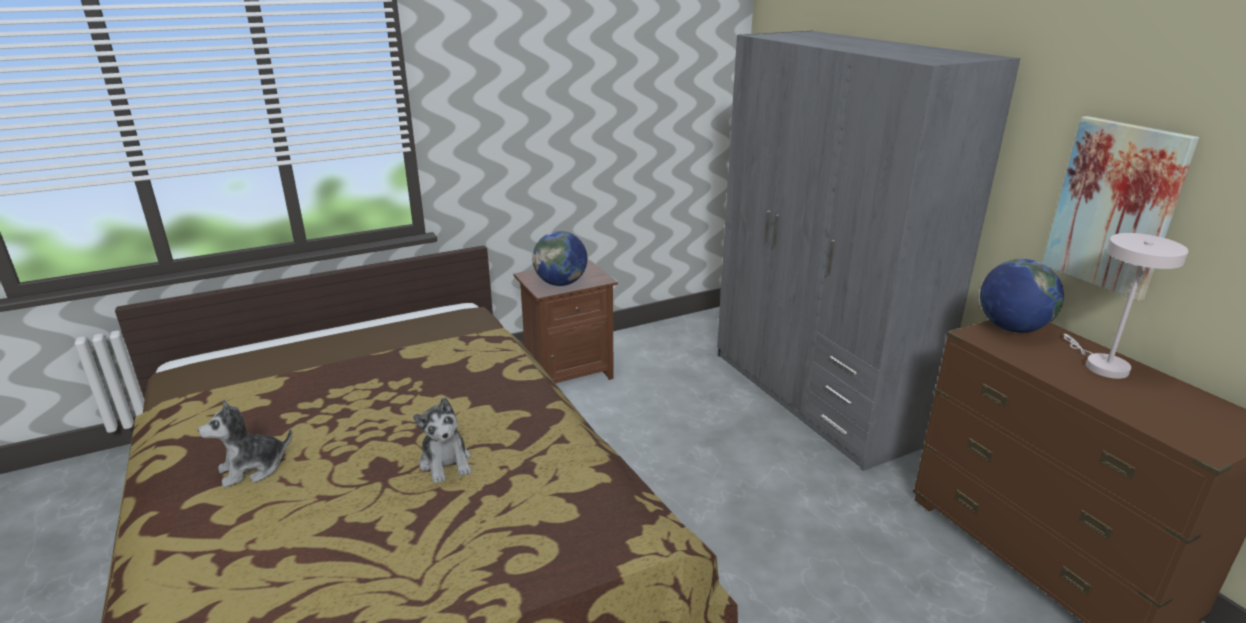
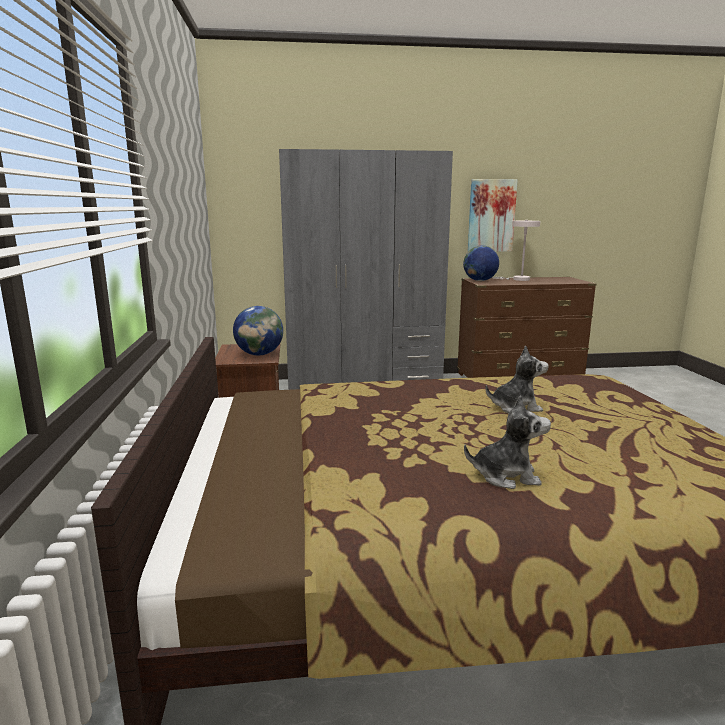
camera: 70 degrees left, 10 degrees down
plush toy [198,400,292,488] -> plush toy turned 75 degrees counterclockwise [464,395,551,489]

